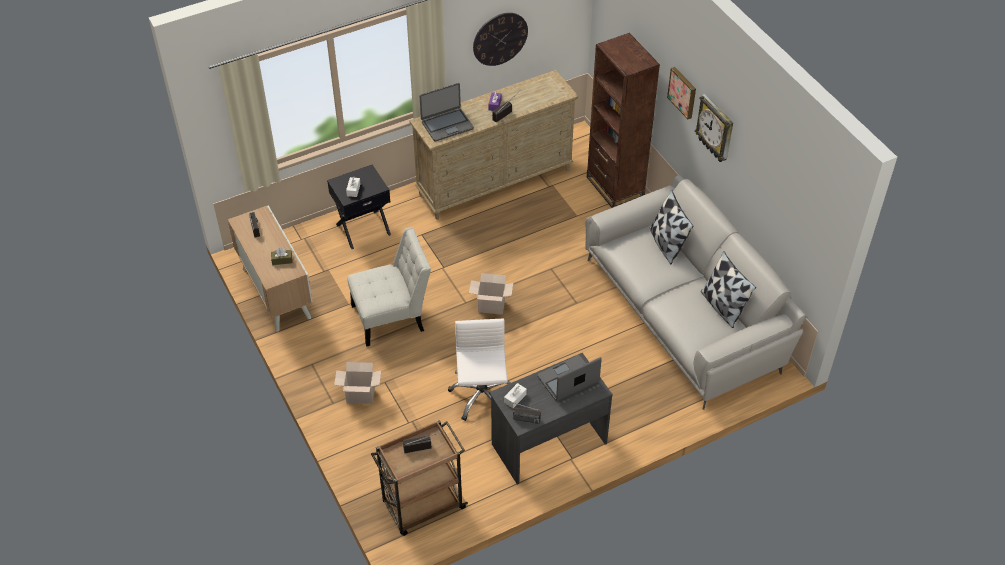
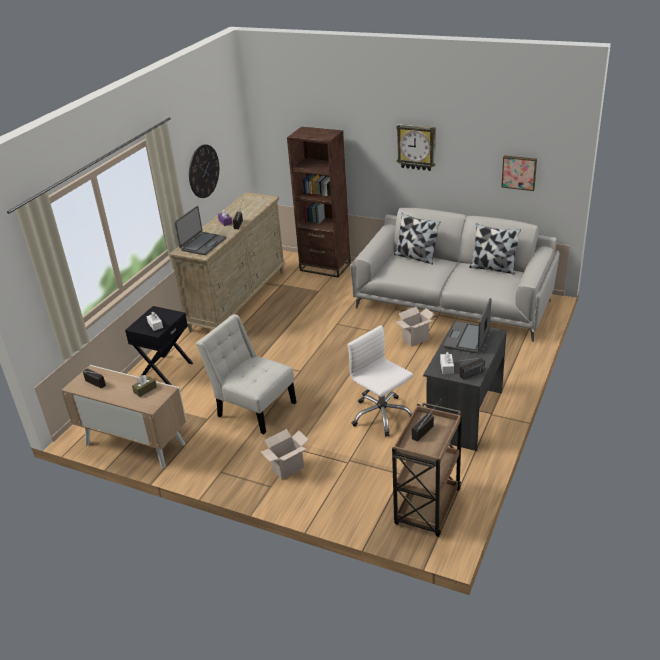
camera: 35 degrees left, 15 degrees down
white chair [347,227,431,347] -> white chair turned 90 degrees counterclockwise [196,314,296,434]
cardboard box [469,273,513,315] -> cardboard box moved to [396,307,435,346]
picture [667,67,696,119] -> picture moved to [501,155,537,191]

